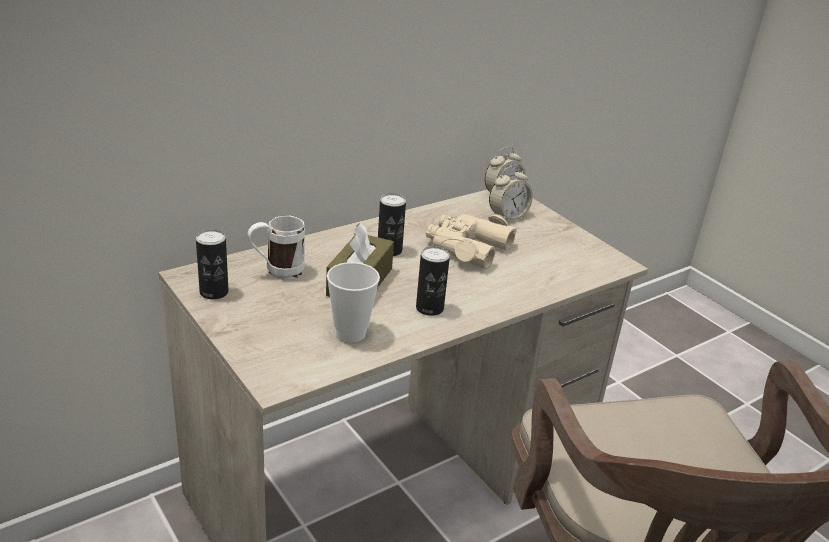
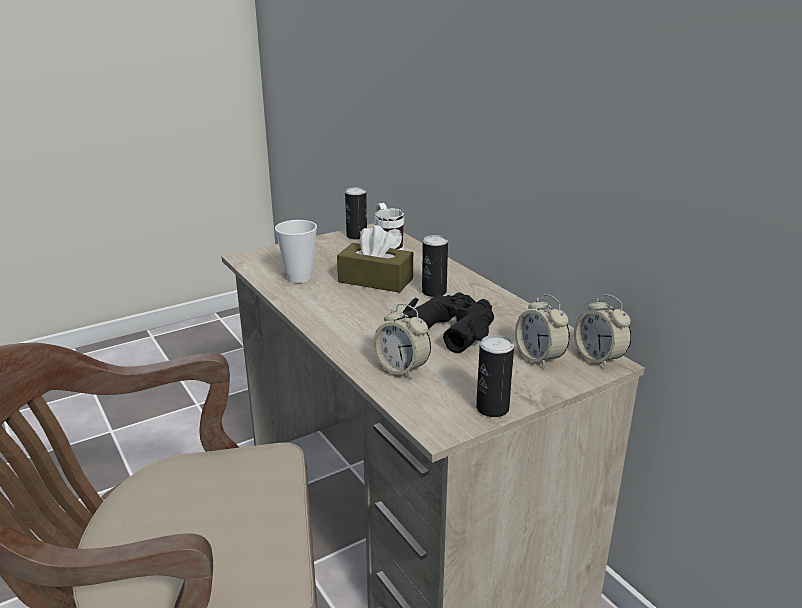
camera: 95 degrees right, 5 degrees down
can [416,246,450,316] -> can moved to [476,335,514,417]
beige binoculars [426,214,517,269] -> black binoculars [397,293,494,353]
none -> alarm clock [373,304,431,379]

